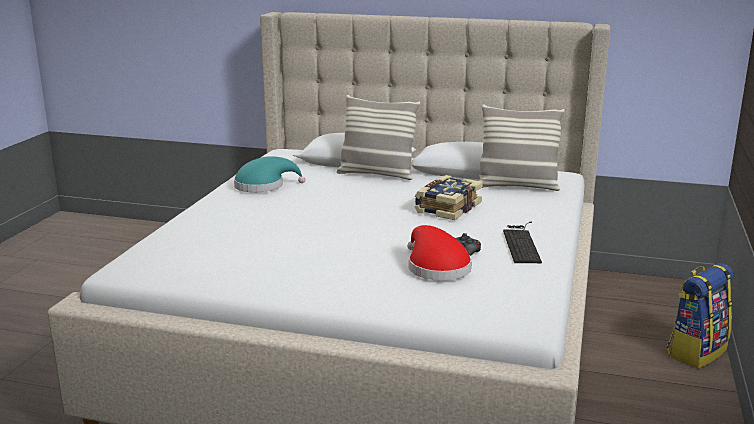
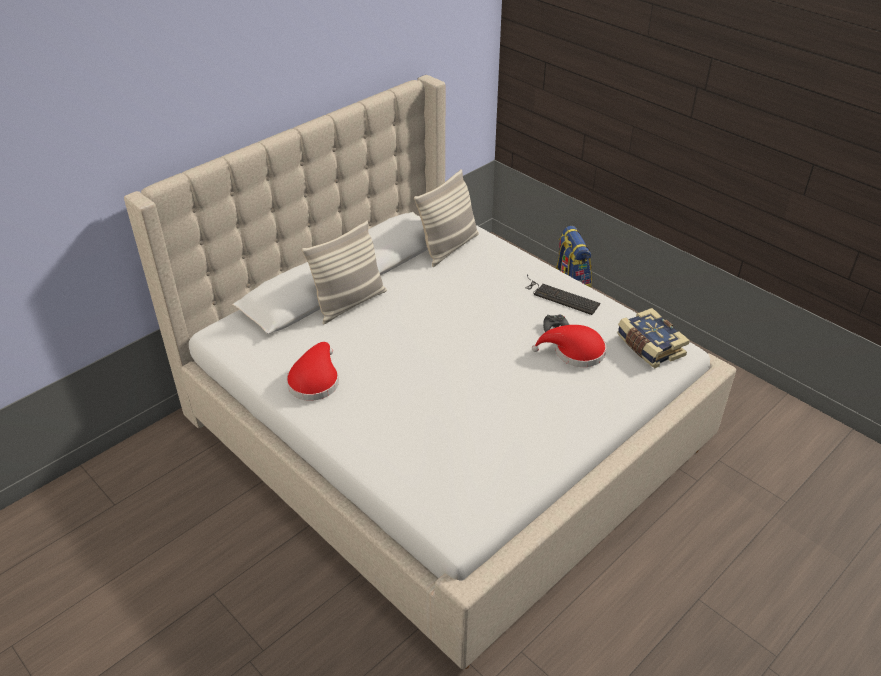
camera: 60 degrees left, 20 degrees up
turquoise hat [234,156,306,192] -> red hat [286,342,339,401]
book [414,175,483,220] -> book moved to [617,308,690,369]

